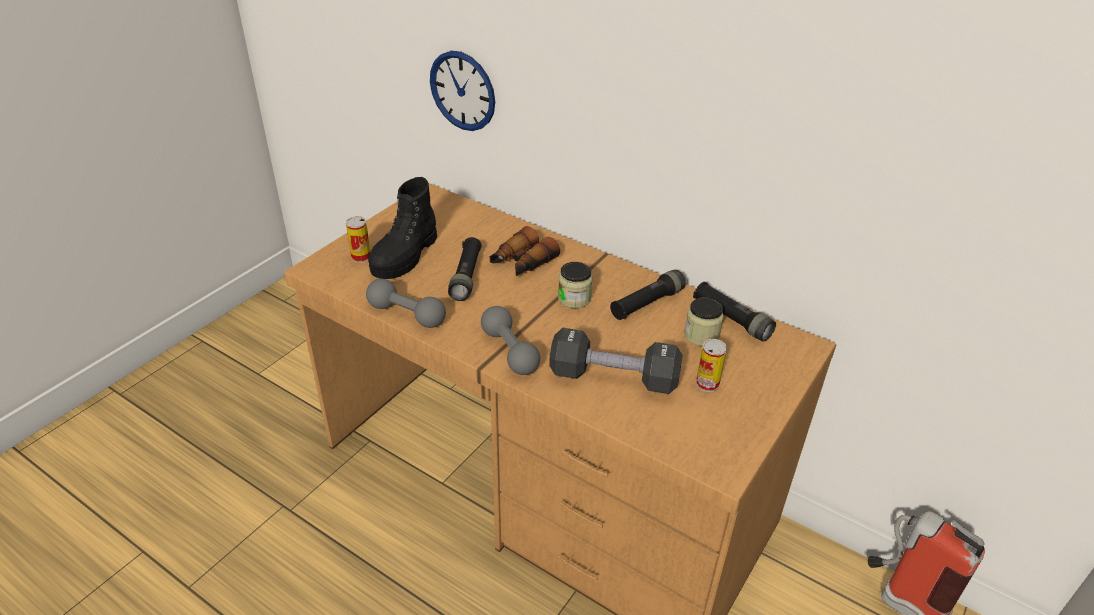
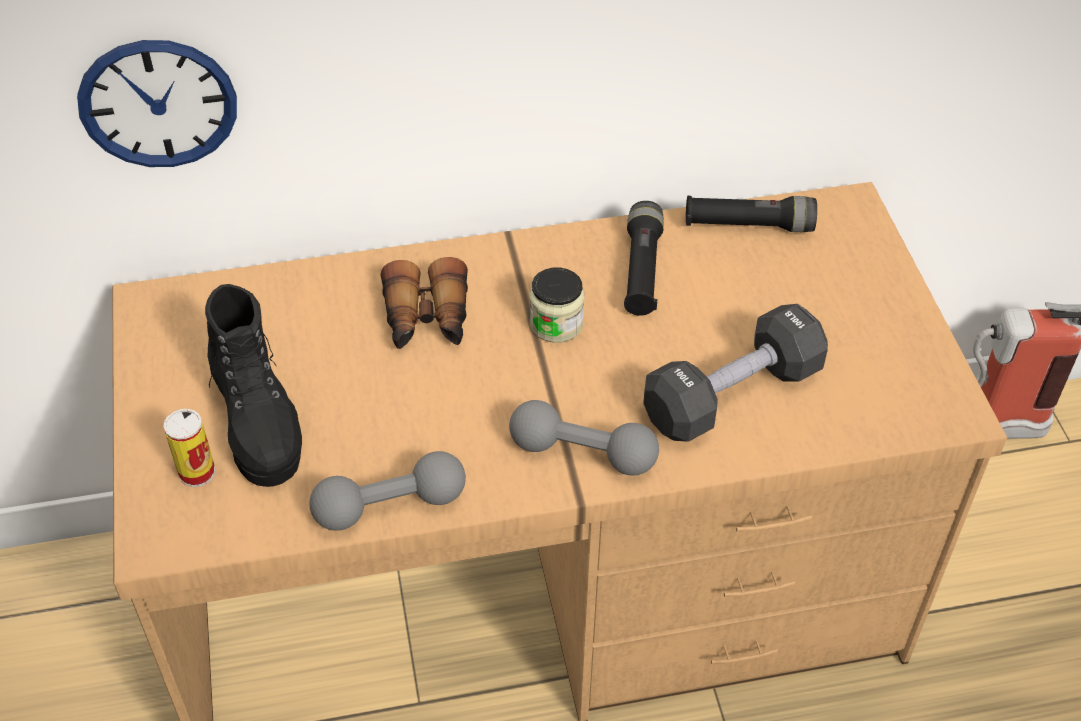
camera: 45 degrees left, 10 degrees up
black flashlight [448,237,482,301] -> none
jar [684,297,724,346] -> none
can [696,339,727,392] -> none

